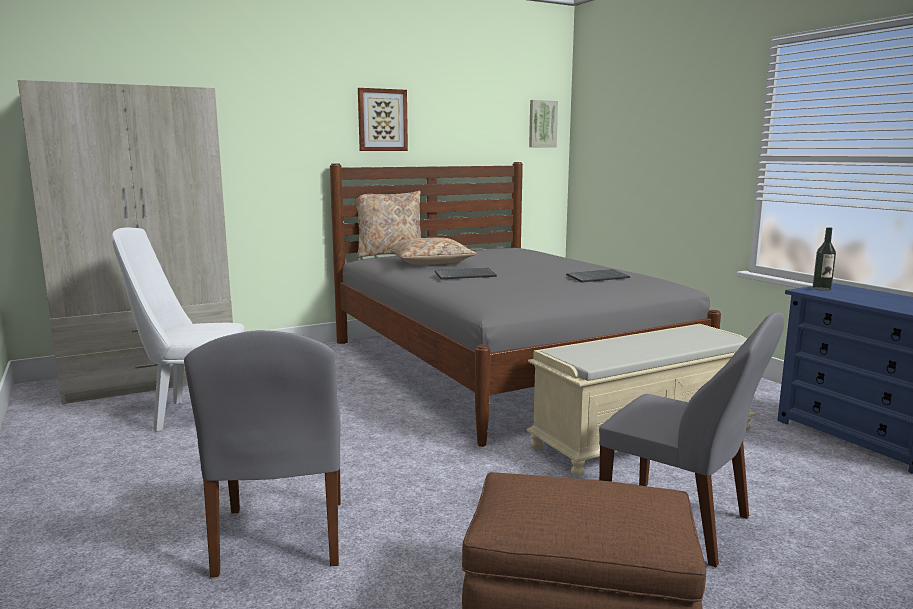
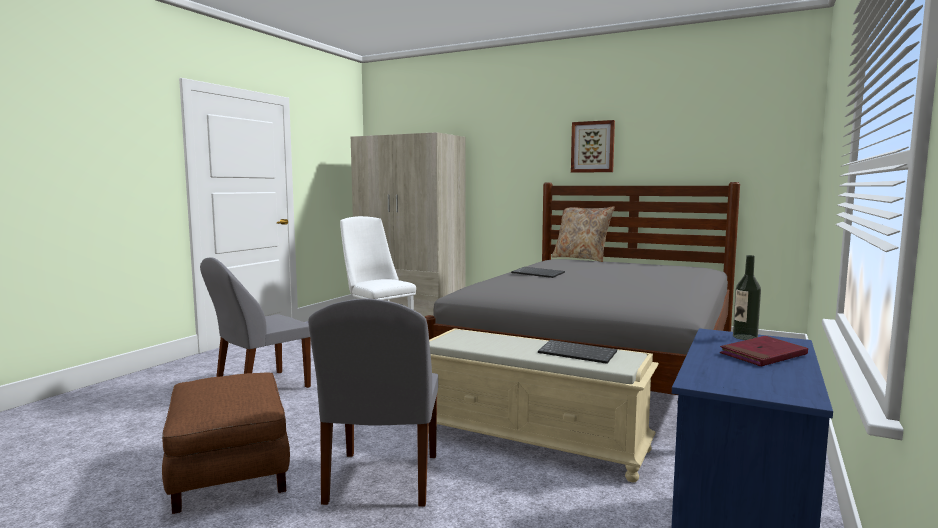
camera: 55 degrees right, 5 degrees down
beige pillow [387,237,477,265] -> none
picture [529,100,558,147] -> none
keyboard [566,269,630,283] -> keyboard moved to [538,340,617,364]
none -> red book [720,336,808,366]

